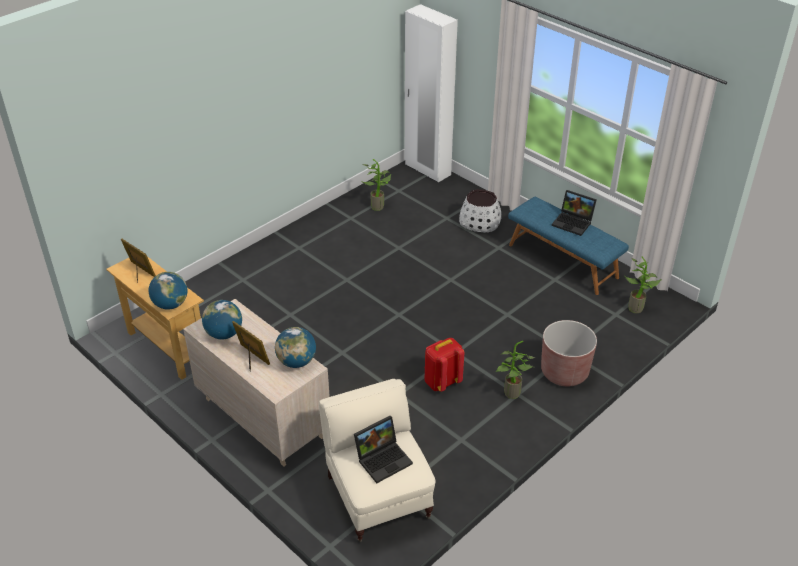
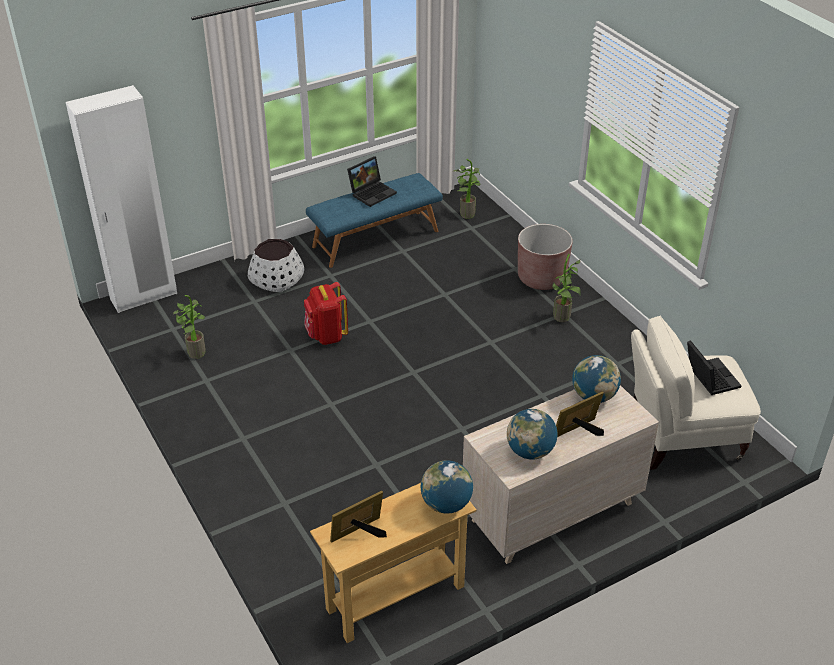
camera: 75 degrees left, 0 degrees up
red backpack [425,338,464,392] -> red backpack moved to [304,282,348,345]

